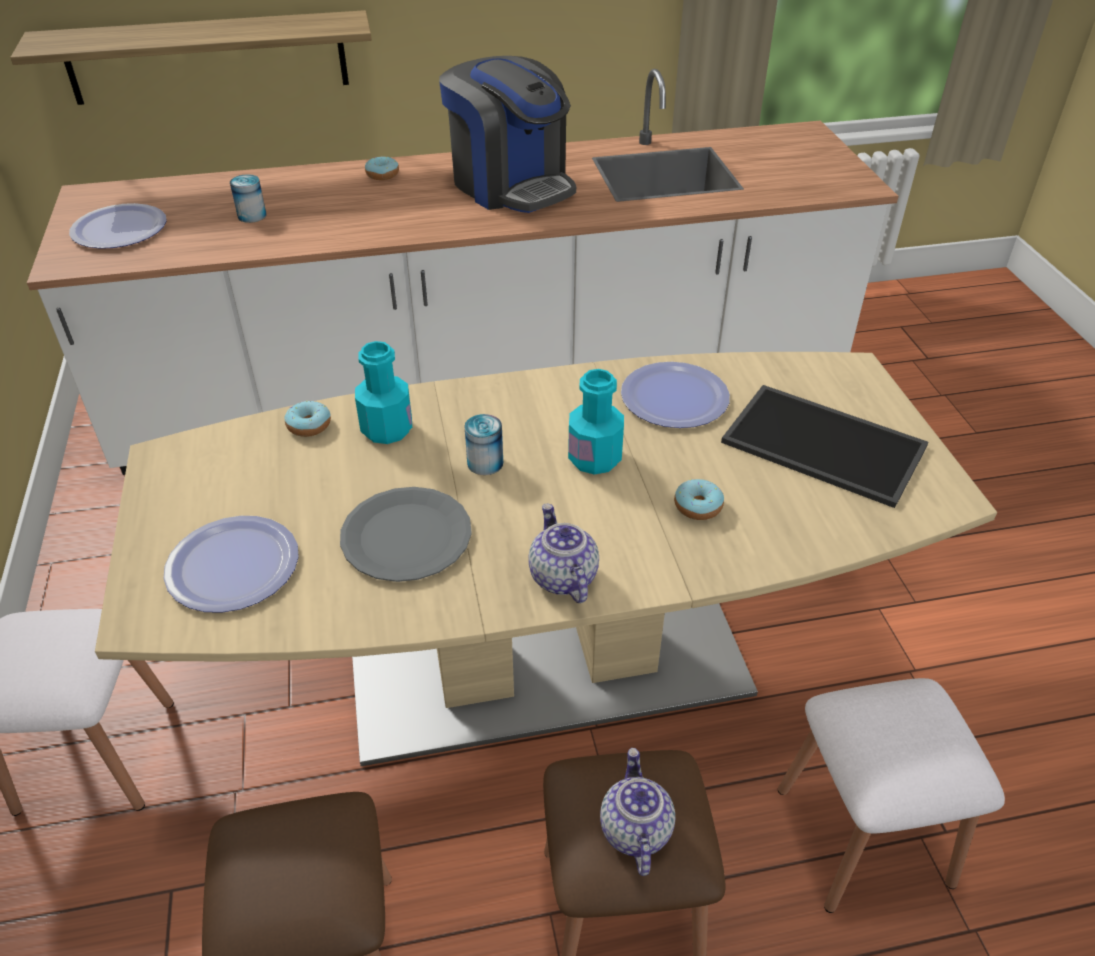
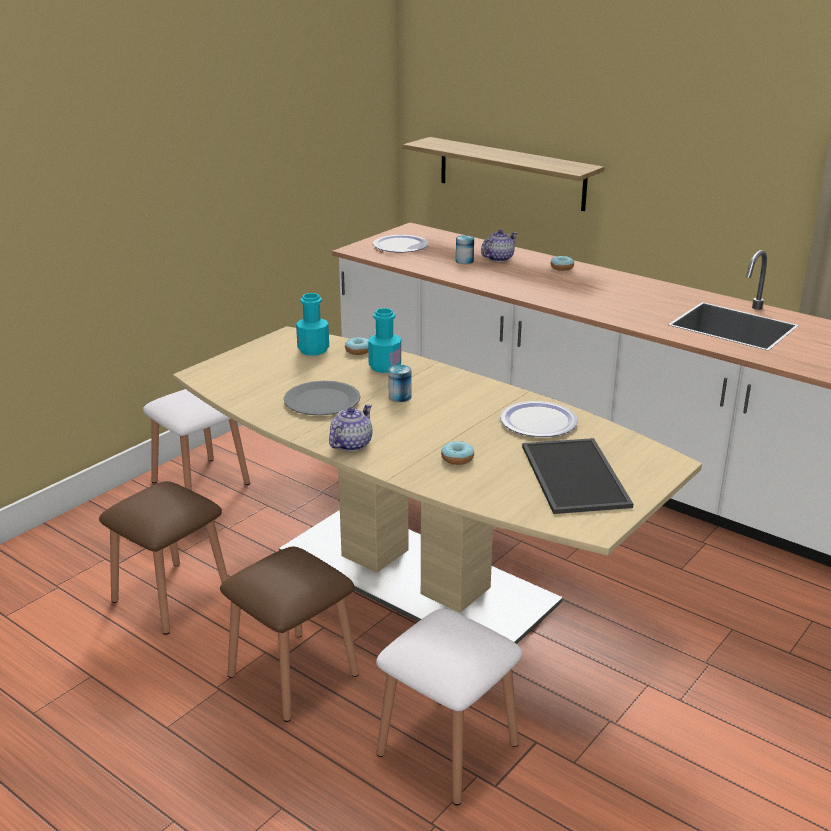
camera: 50 degrees right, 15 degrees down
plate [163,516,299,613] -> none
coffee machine [439,56,576,213] -> none
turquoise bottle [568,369,624,475] -> turquoise bottle moved to [296,293,329,355]
teapot [600,748,675,876] -> teapot moved to [481,230,518,262]

